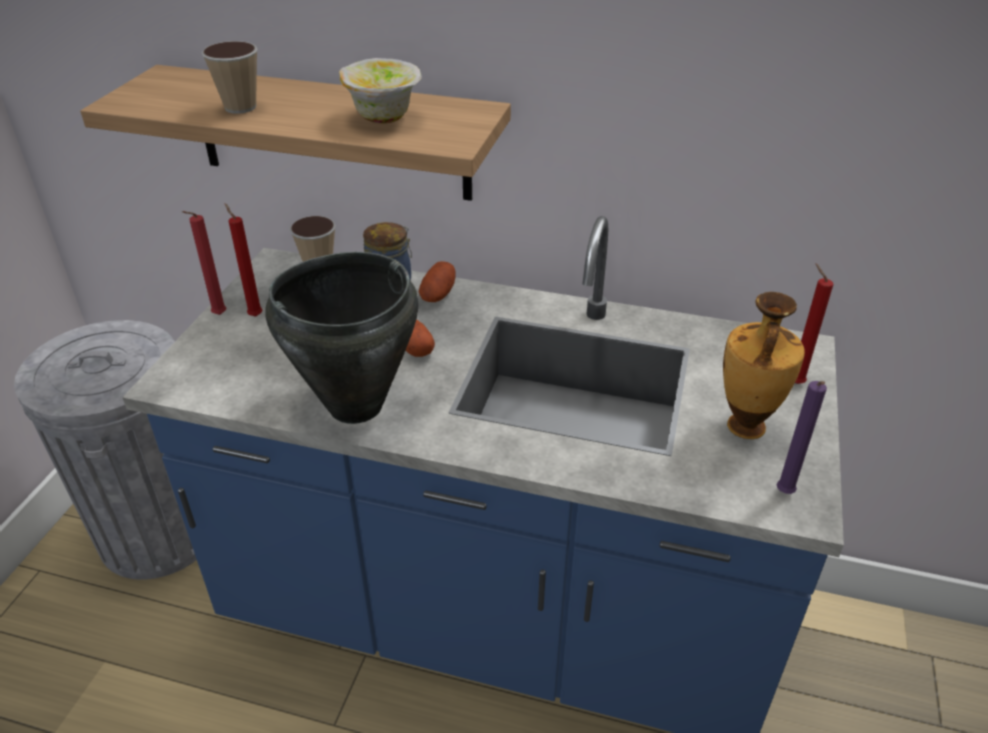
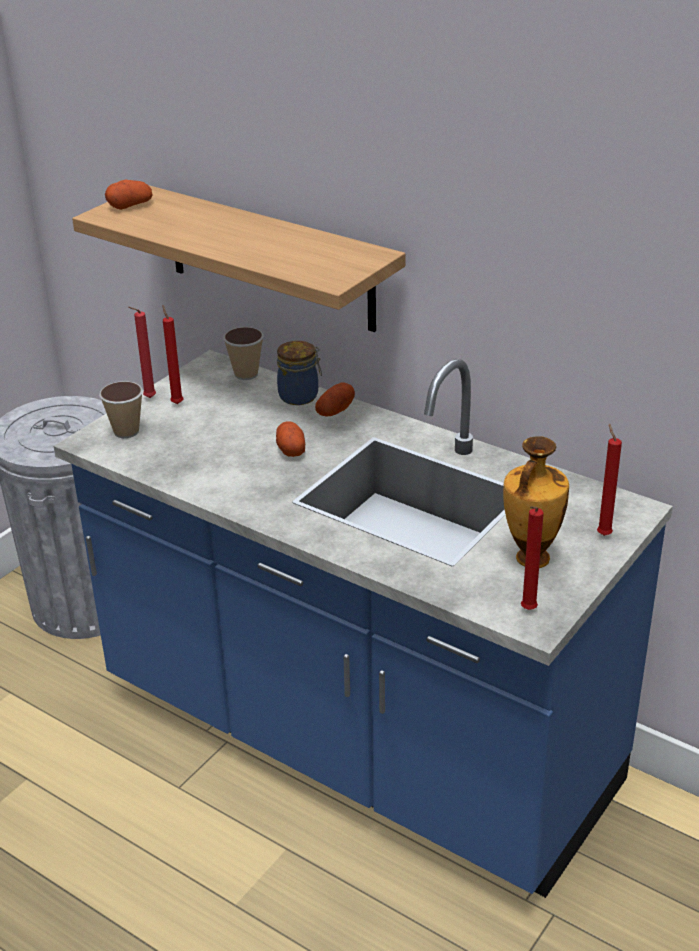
camera: 20 degrees right, 5 degrees down
cup [202,41,258,114] -> cup moved to [99,381,143,438]
black cooking pot [265,252,419,424] -> none
bowl [339,58,422,123] -> none
purple candle [777,381,827,494] -> red candle [521,506,544,610]
none -> potato [105,180,153,210]

